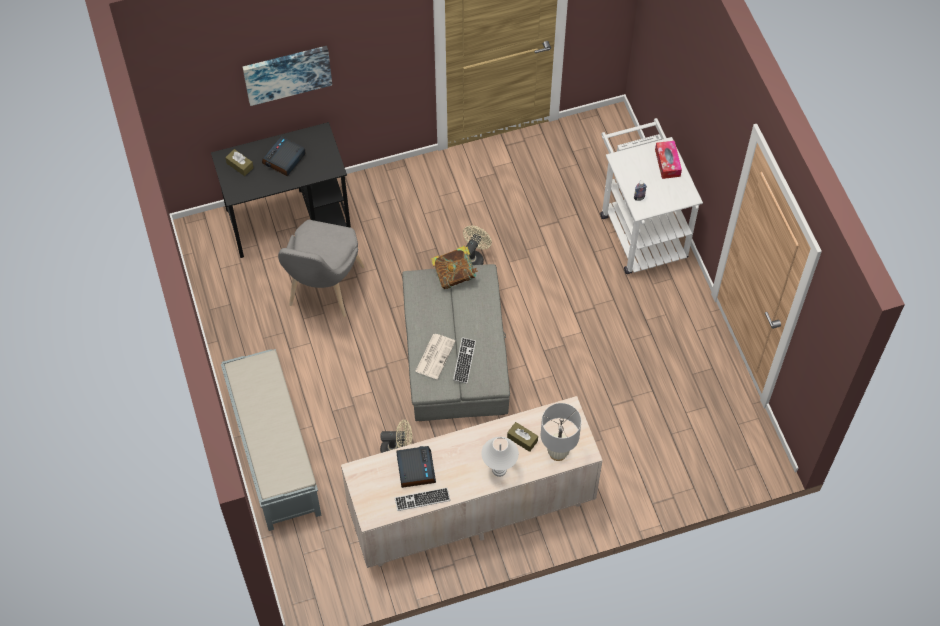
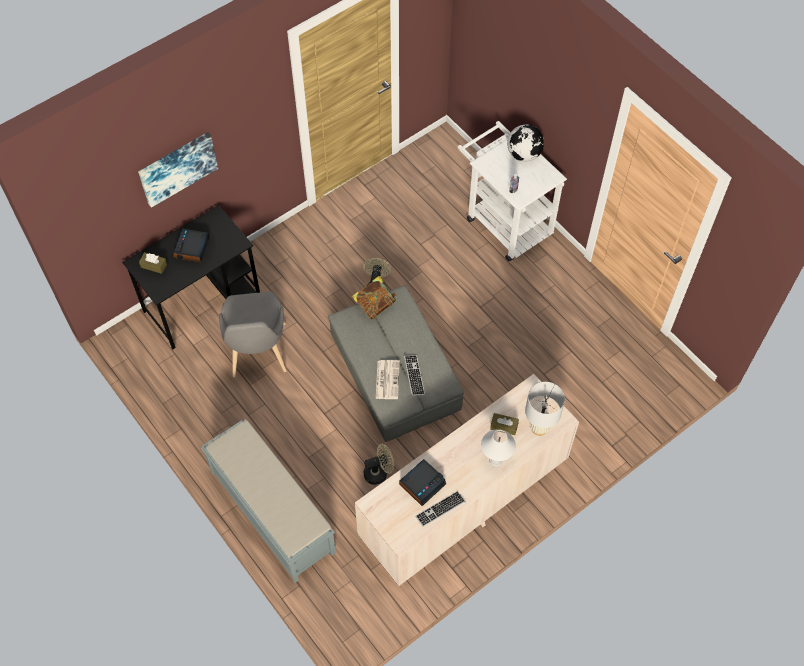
camera: 20 degrees left, 0 degrees up
alarm clock [396,446,436,488] -> alarm clock turned 75 degrees clockwise [399,459,446,506]
tissue box [655,141,682,179] -> globe [507,125,544,162]

